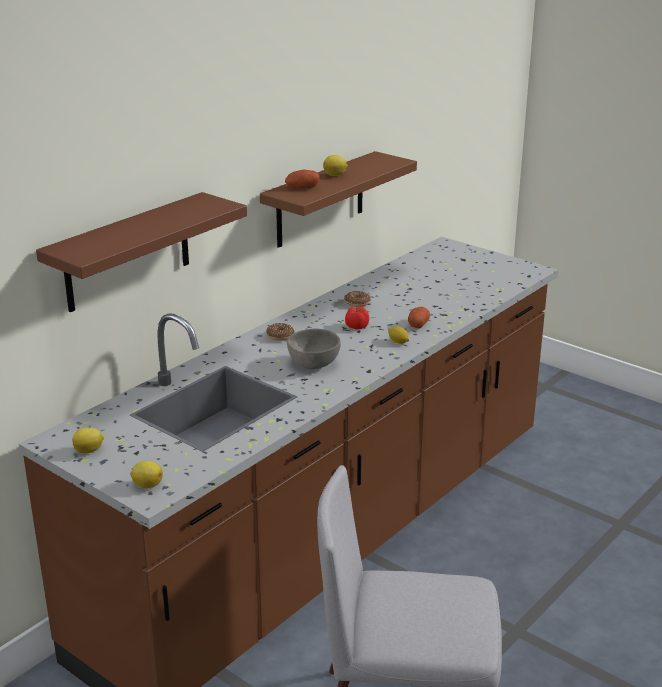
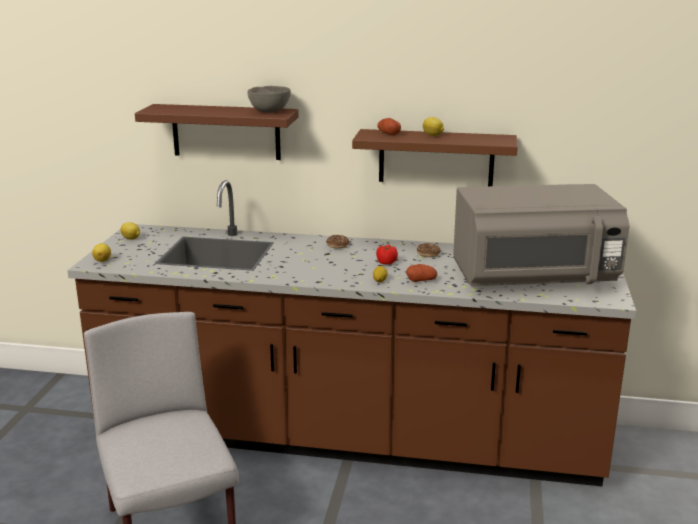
camera: 60 degrees right, 5 degrees down
grey bowl [287,329,341,369] -> grey bowl moved to [247,86,291,113]
none -> grey microwave [453,184,629,286]

